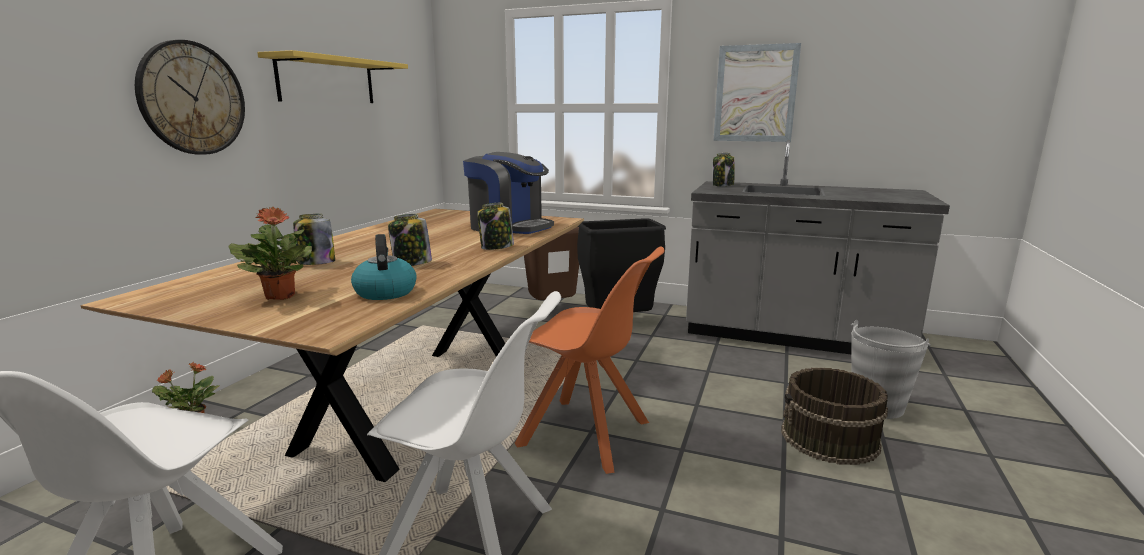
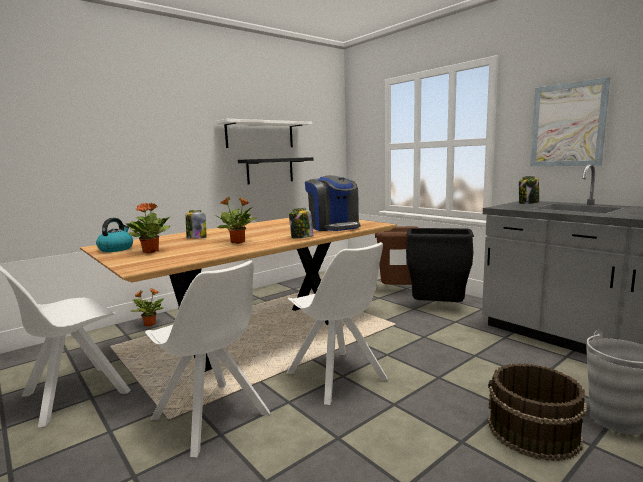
camera: 30 degrees right, 5 degrees down
wall clock [135,40,245,155] -> none
yellow shelf [257,50,408,103] -> white shelf [215,119,312,148]
kettle [351,234,417,300] -> kettle moved to [96,218,133,252]
jar [388,214,432,266] -> potted plant [215,197,257,244]
orange chair [515,247,665,474] -> white chair [287,242,388,405]
none -> black shelf [238,157,313,185]

